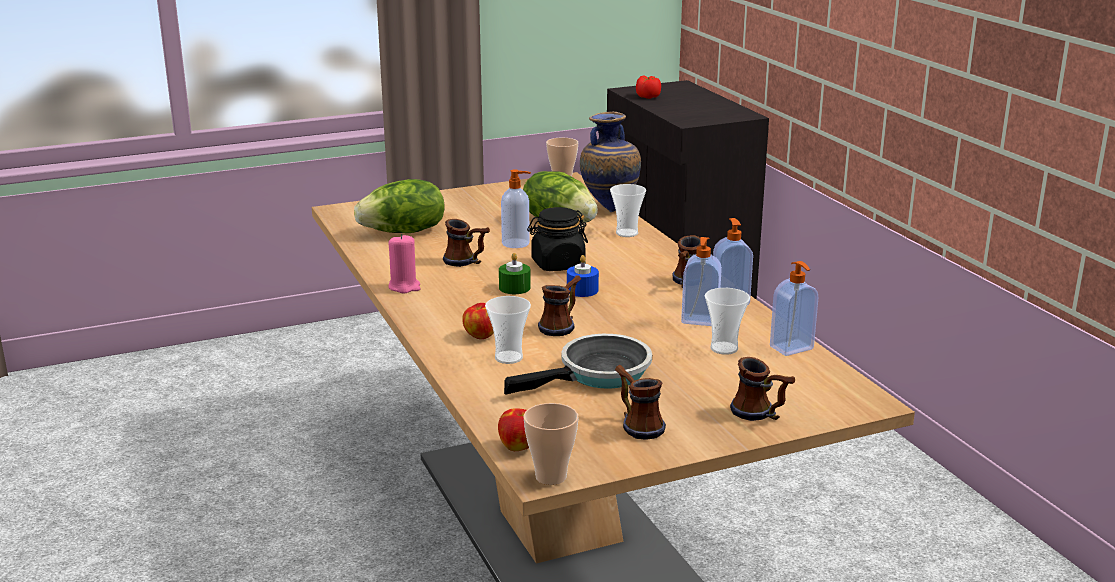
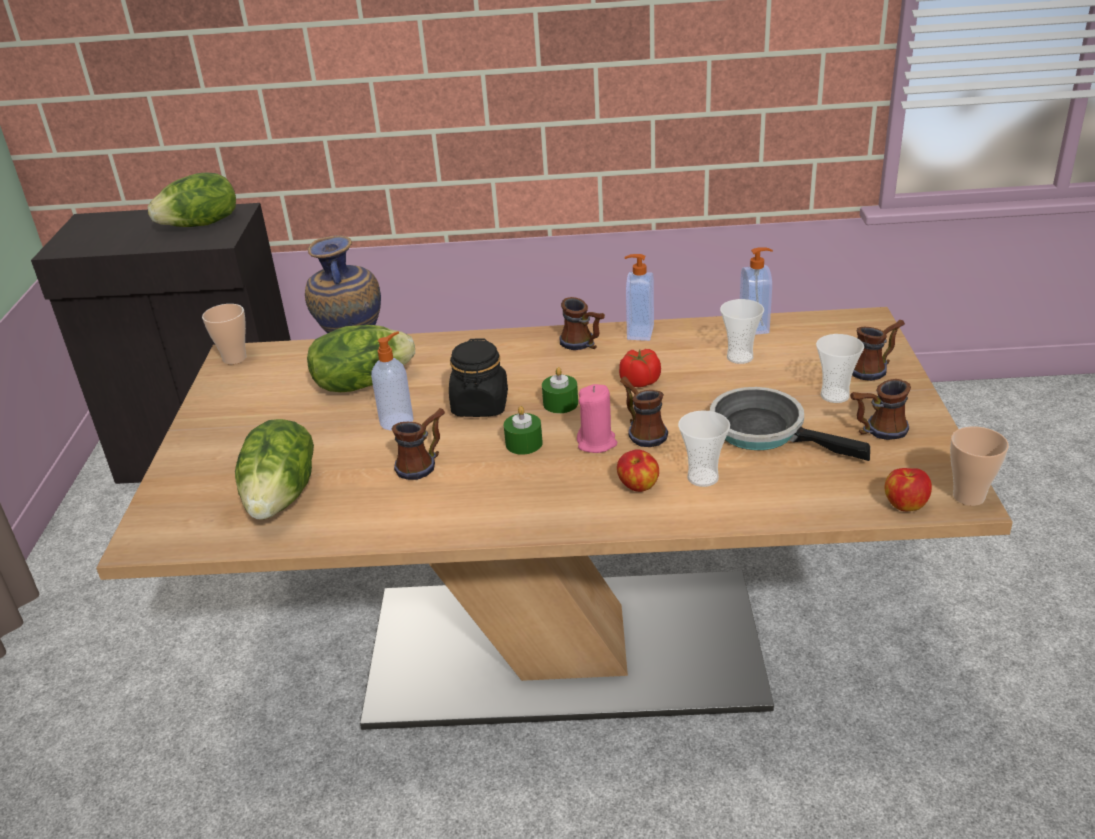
camera: 65 degrees left, 10 degrees up
pink candle [388,234,420,293] -> pink candle moved to [577,384,617,453]
frying pan [504,334,652,395] -> frying pan turned 45 degrees counterclockwise [710,387,870,461]
blue candle [567,255,599,297] -> green candle [542,367,578,413]
cup [610,184,646,237] -> cup moved to [816,334,864,403]
tomato [636,75,661,99] -> tomato moved to [619,349,661,387]
soap dispenser [681,237,722,326] -> none
none -> lettuce [148,172,236,227]

